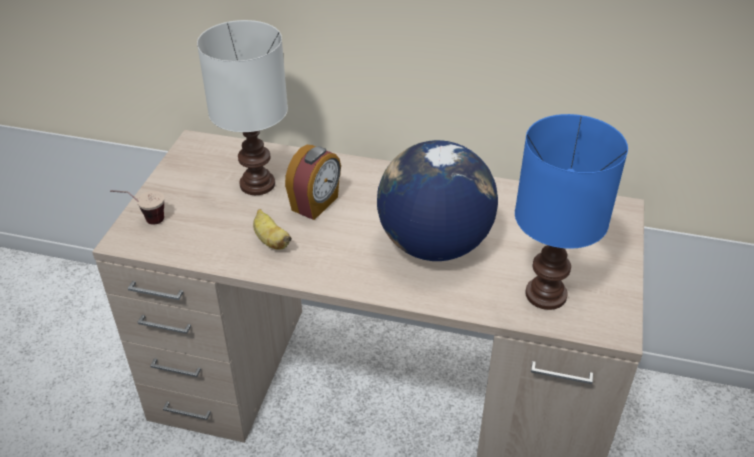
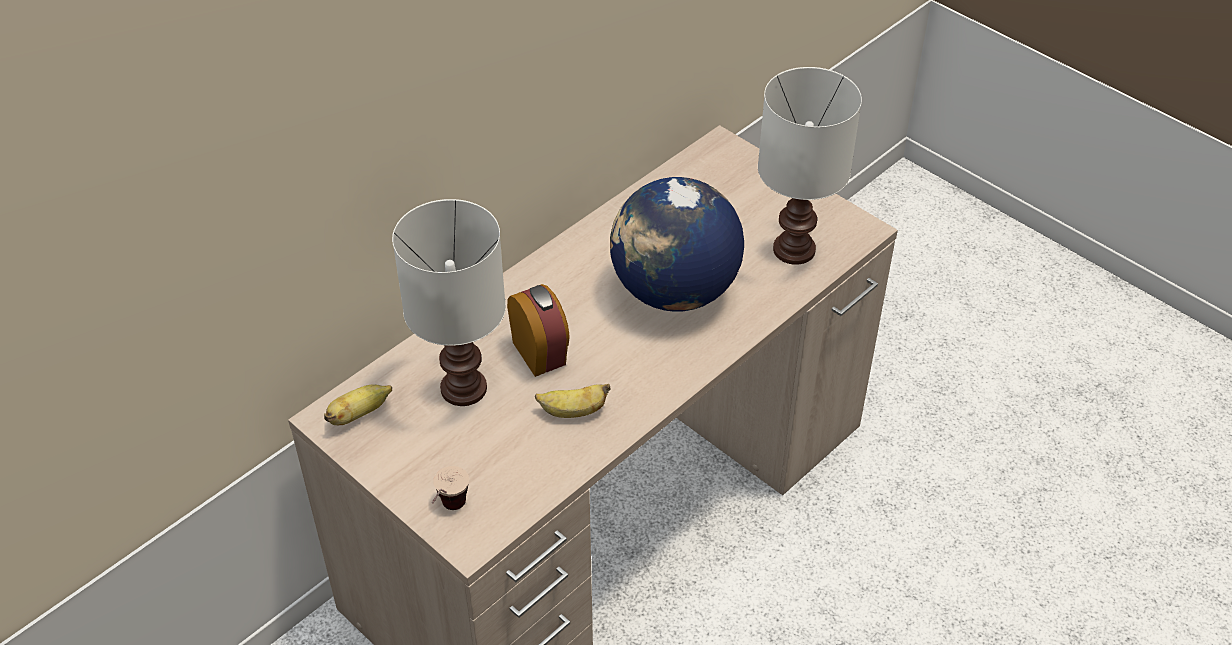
camera: 60 degrees left, 5 degrees up
blue table lamp [515,114,628,310] -> white table lamp [758,67,862,265]
none -> banana [324,384,392,425]

